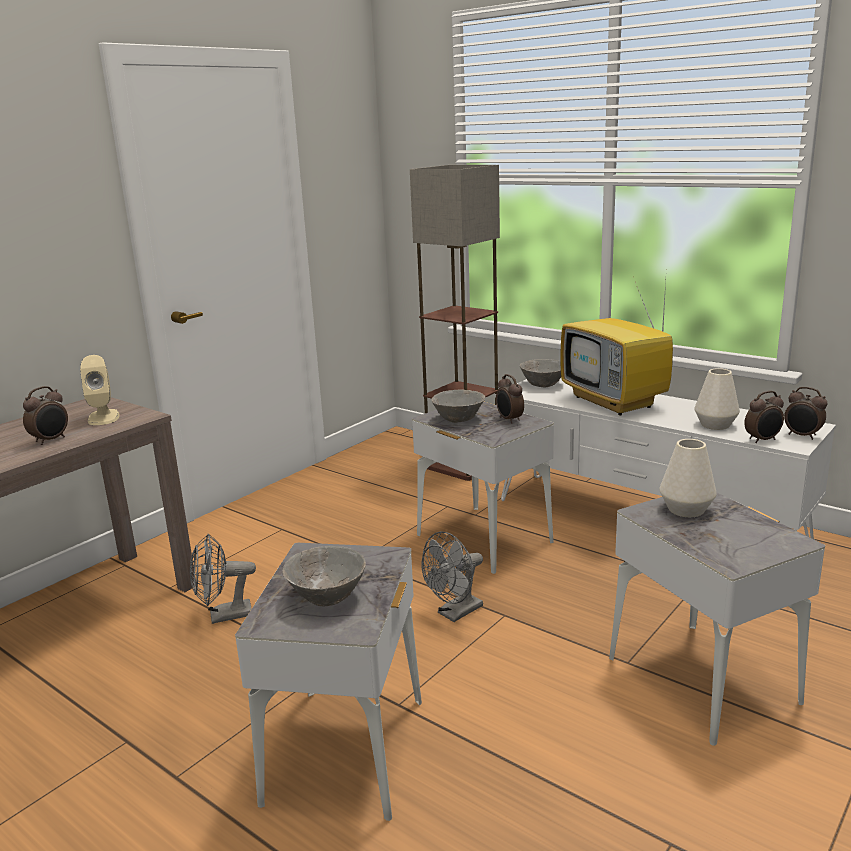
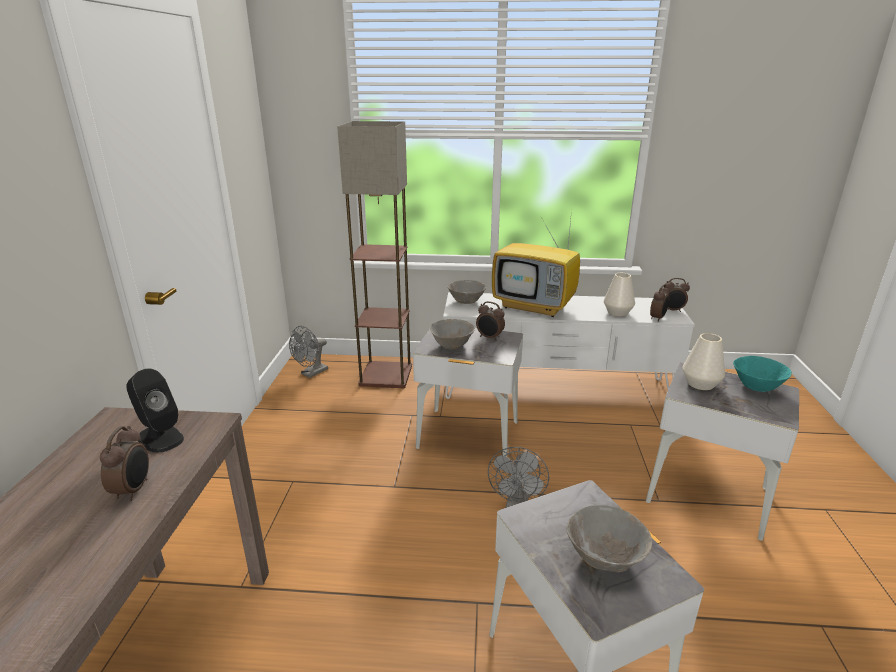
camera: 35 degrees left, 5 degrees up
beige speaker [80,355,120,425] -> black speaker [126,369,184,453]
grey fan [190,534,256,624] -> grey fan moved to [289,326,328,378]
none -> turquoise bowl [733,356,792,392]

